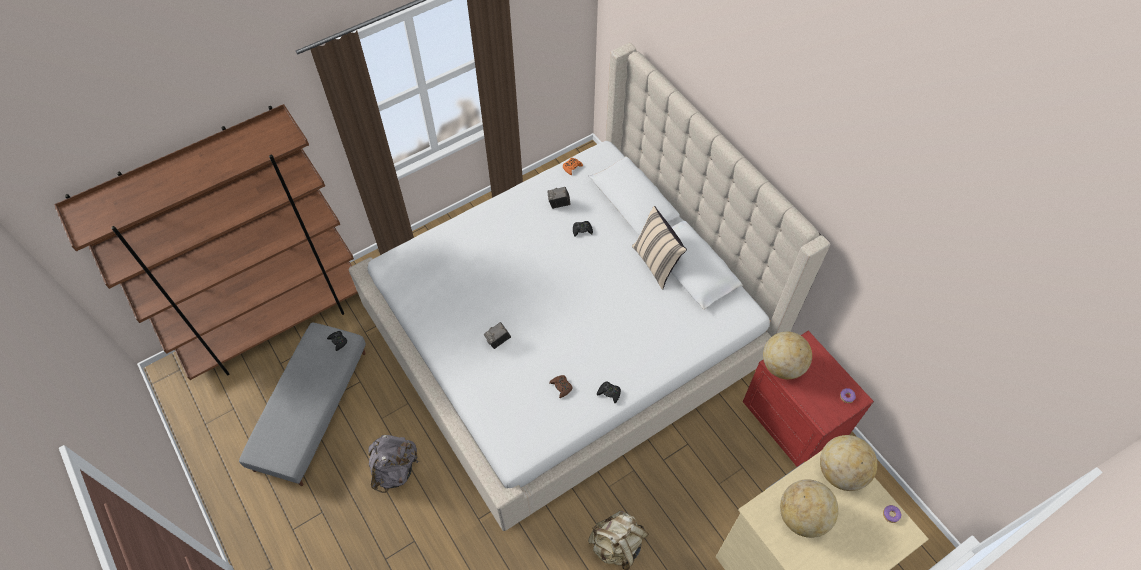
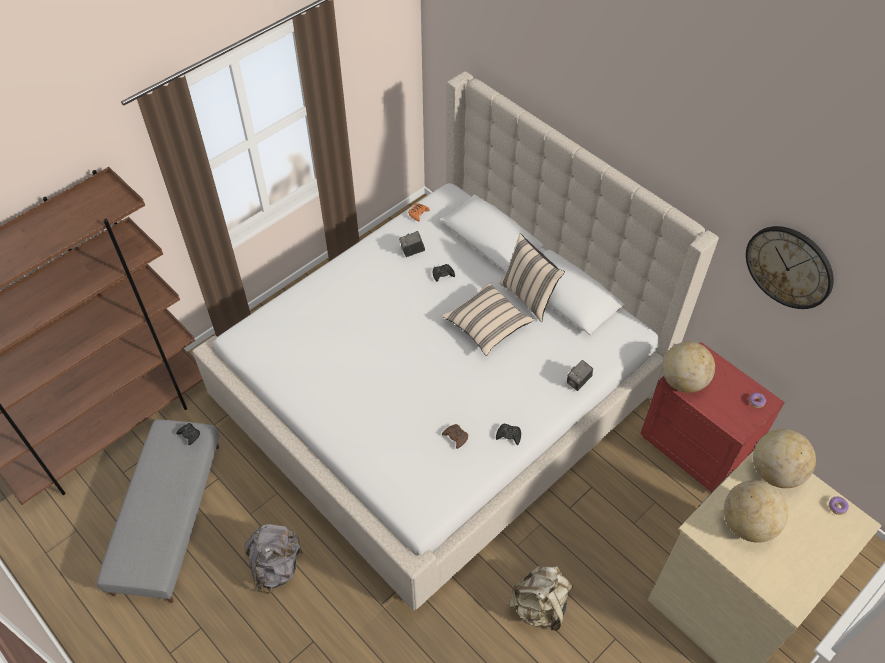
camera: 10 degrees left, 5 degrees down
camera [484,322,511,349] -> camera moved to [567,360,593,391]
none -> beige pillow [442,282,534,356]
none -> wall clock [746,226,834,309]

